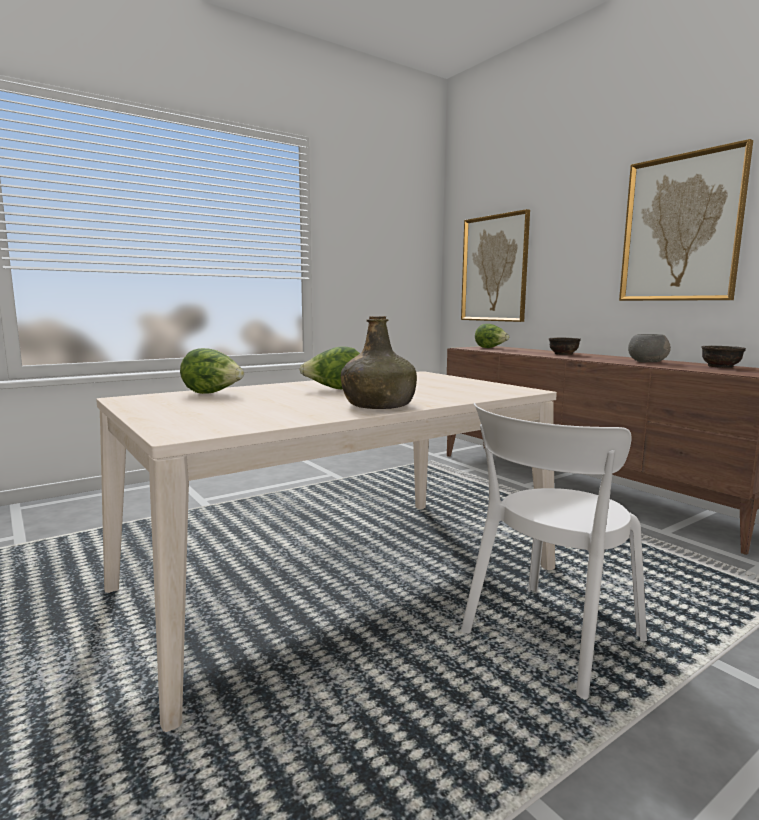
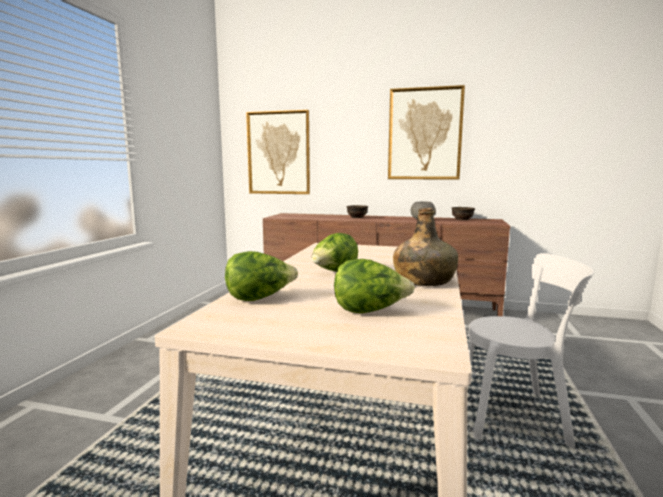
camera: 40 degrees left, 0 degrees up
white chair [461,403,647,699] -> white chair turned 90 degrees counterclockwise [468,253,594,448]
lettuce [475,324,509,348] -> lettuce moved to [334,259,415,313]

